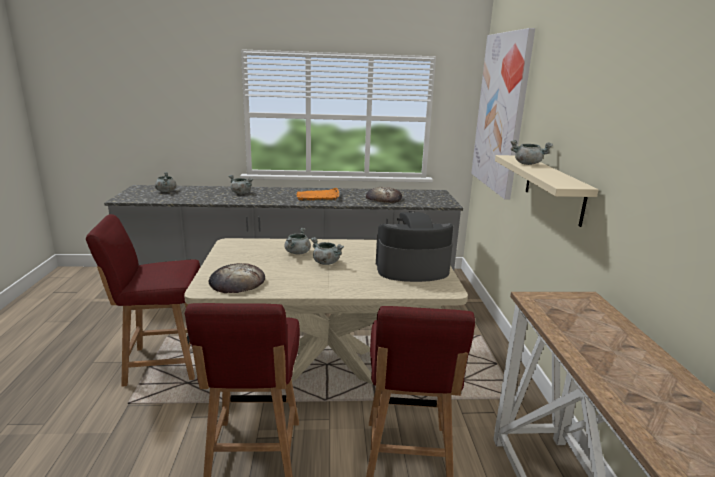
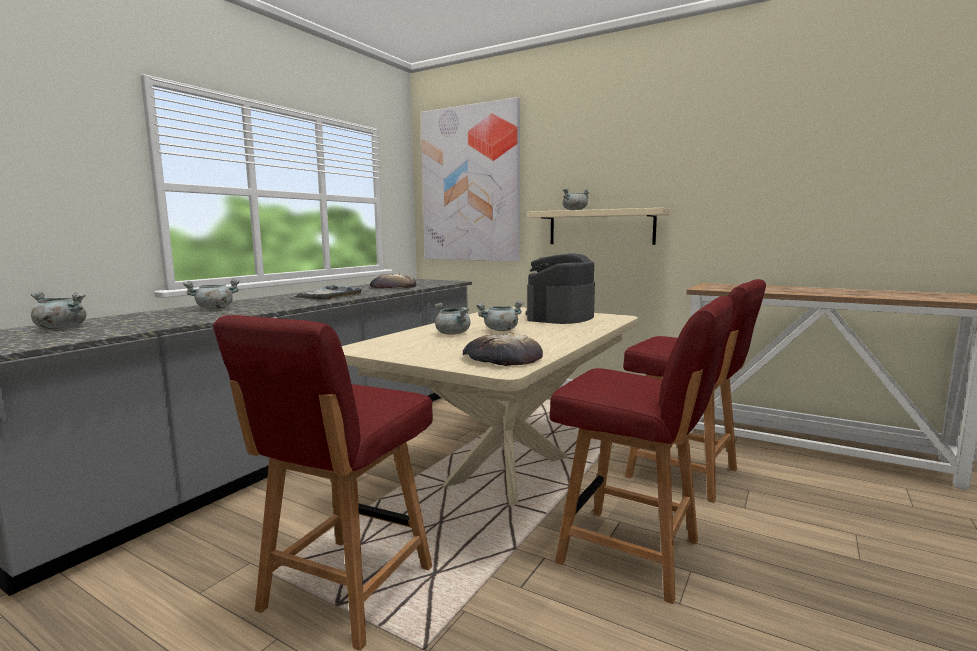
camera: 55 degrees left, 10 degrees down
orange tray [297,188,339,201] -> grey tray [291,285,364,300]

